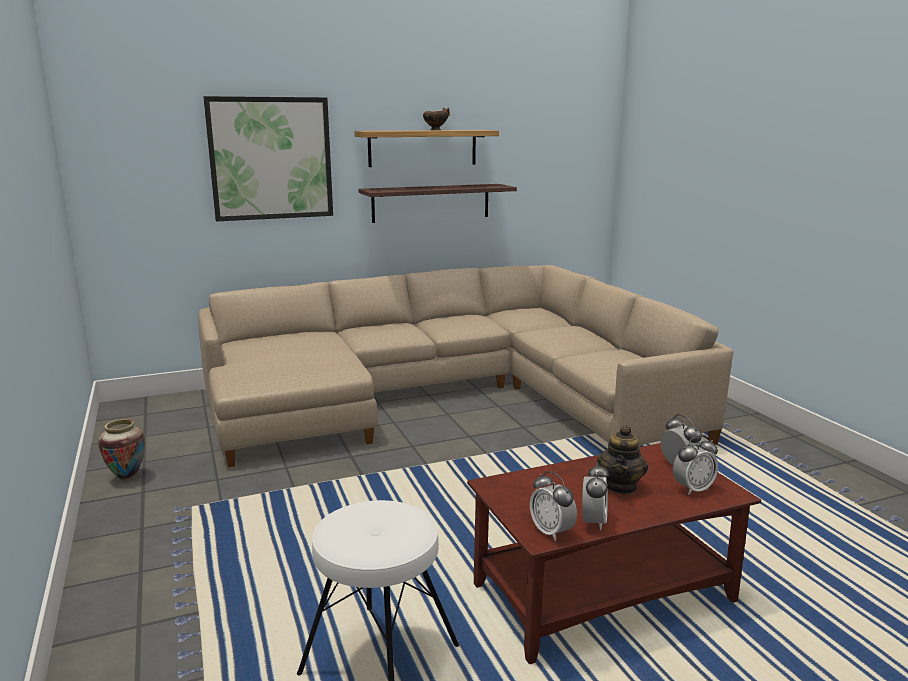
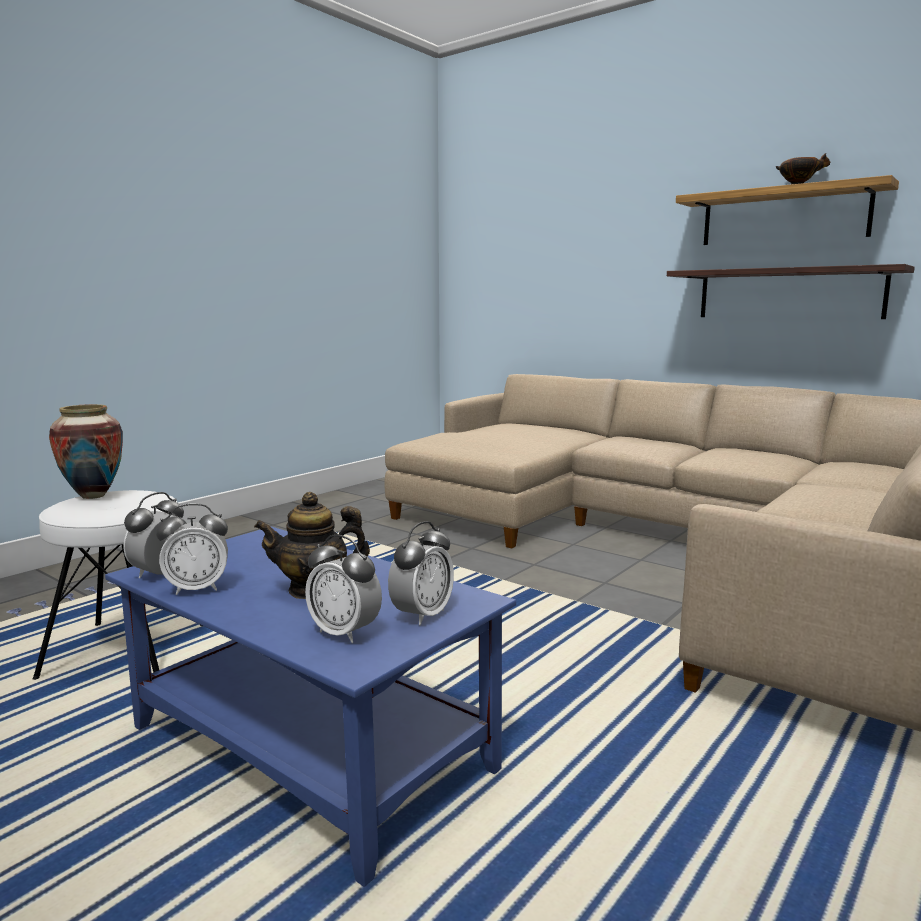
camera: 60 degrees right, 5 degrees down
vase [98,419,145,481] -> vase moved to [49,404,123,499]
picture [203,96,333,222] -> none
brown coffee table [467,443,761,664] -> blue coffee table [105,527,516,887]

